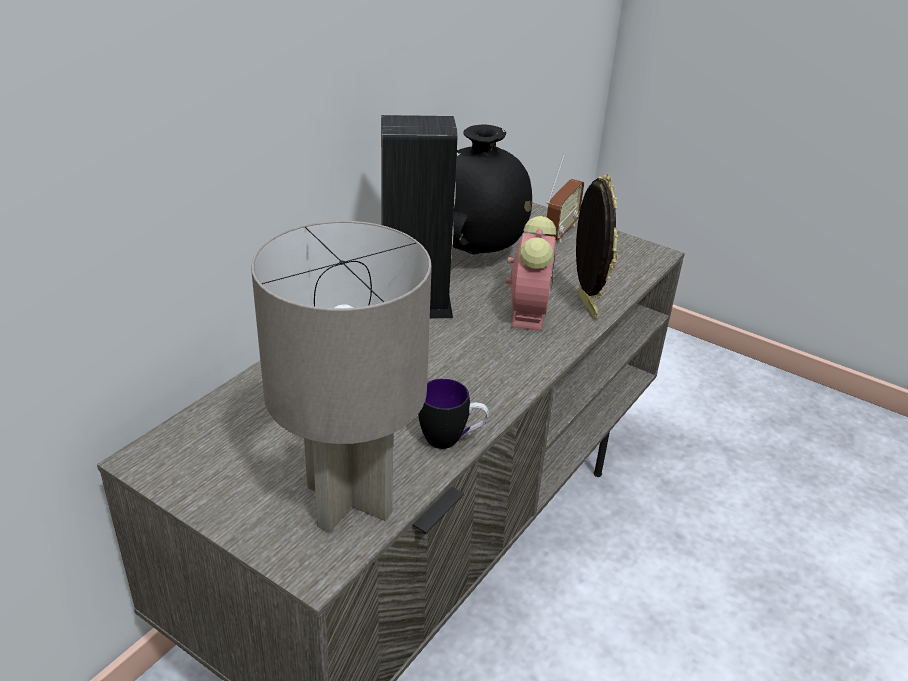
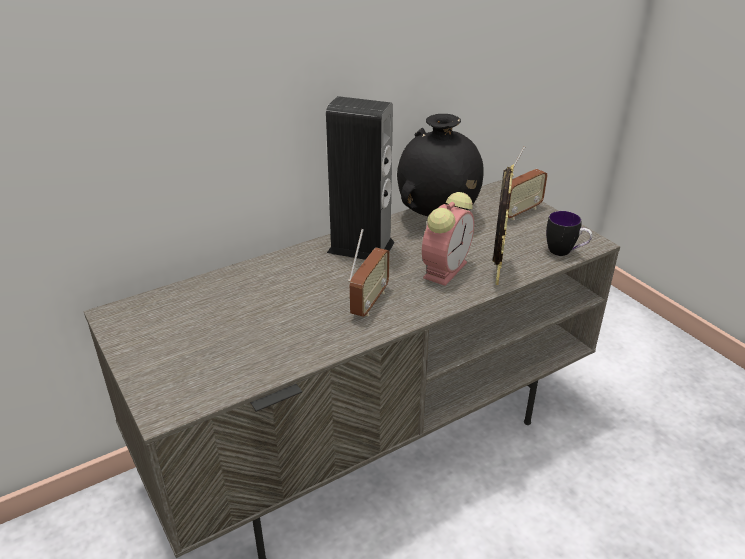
camera: 25 degrees right, 0 degrees up
grey table lamp [251,221,432,533] -> none
mug [418,378,489,449] -> mug moved to [546,211,592,256]
none -> radio [348,229,390,317]

